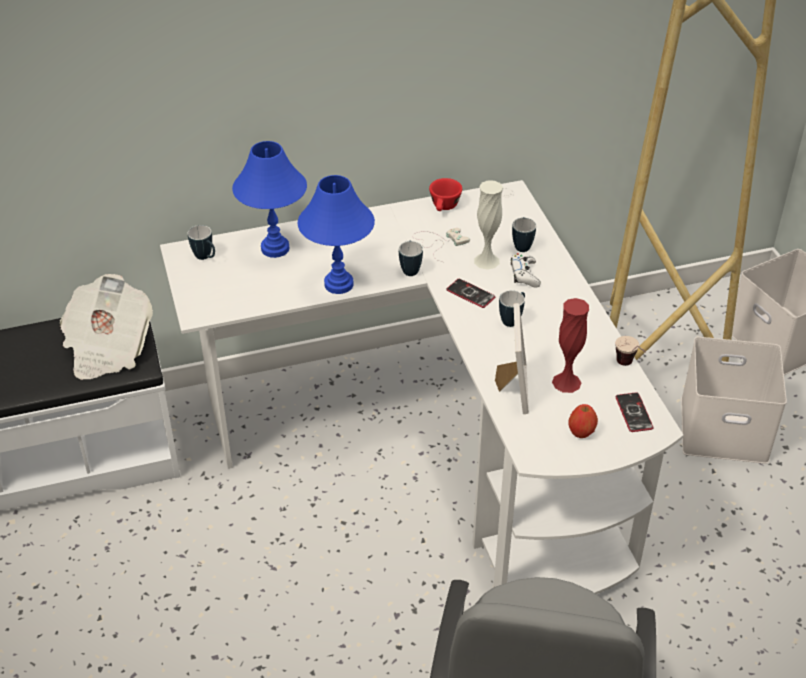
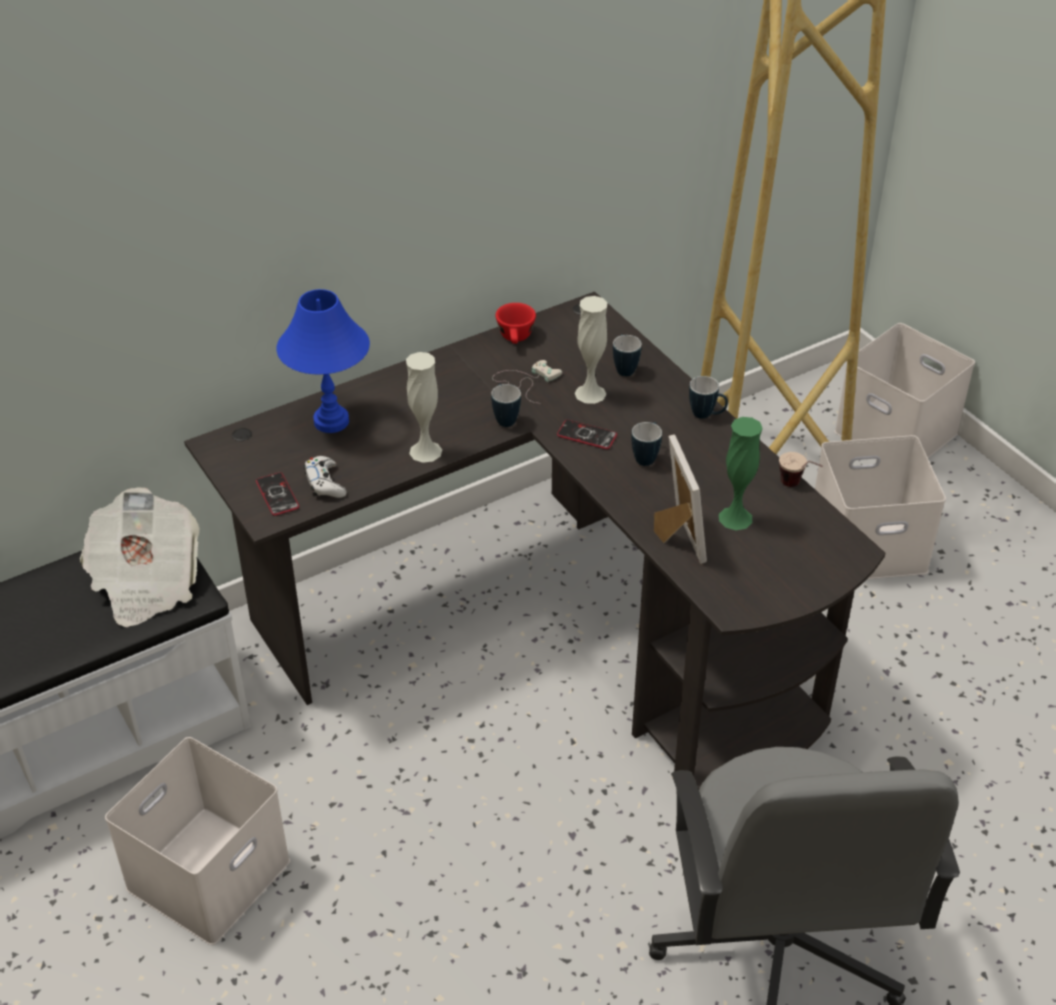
camera: 15 degrees left, 0 degrees up
white desk [160,180,683,594] -> black desk [184,291,885,789]
mug [188,225,215,260] -> mug moved to [689,376,728,419]
blue table lamp [297,175,375,294] -> white vase [406,352,442,463]
white game controller [511,253,541,287] -> white game controller moved to [304,456,347,498]
red vase [552,298,589,393] -> green vase [719,417,763,530]
apple [569,404,598,438] -> none
phone [615,392,654,432] -> phone moved to [256,472,299,516]
none -> white storage box [105,737,290,945]

